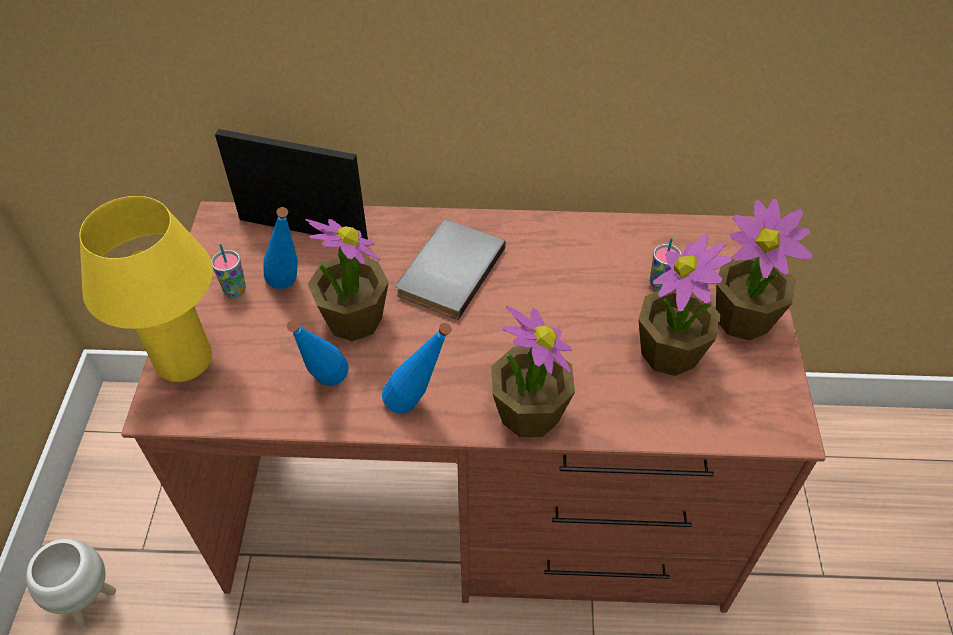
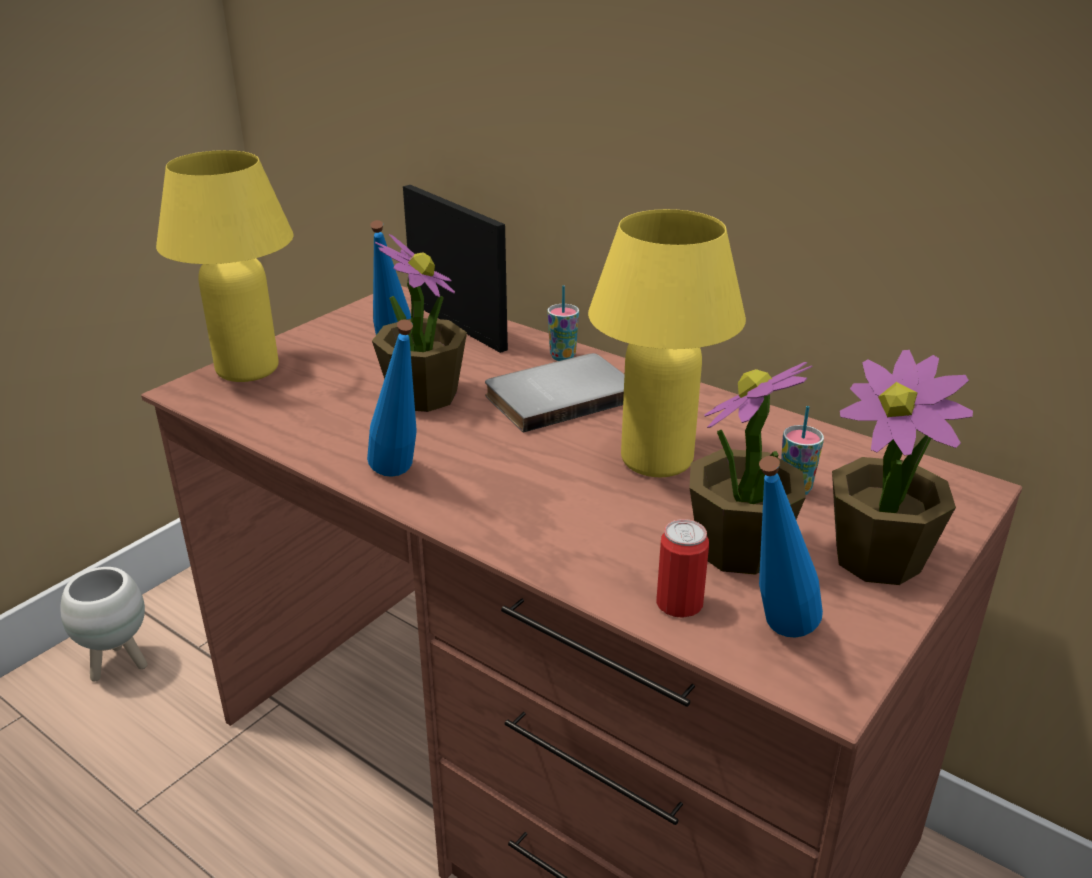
camera: 35 degrees right, 20 degrees down
cup [211,244,246,298] -> cup moved to [547,285,579,361]
blue bottle [287,320,348,386] -> blue bottle moved to [759,456,823,638]
potted plant [491,305,575,437] -> none
none -> yellow table lamp [588,209,746,477]
none -> can [656,519,709,618]

